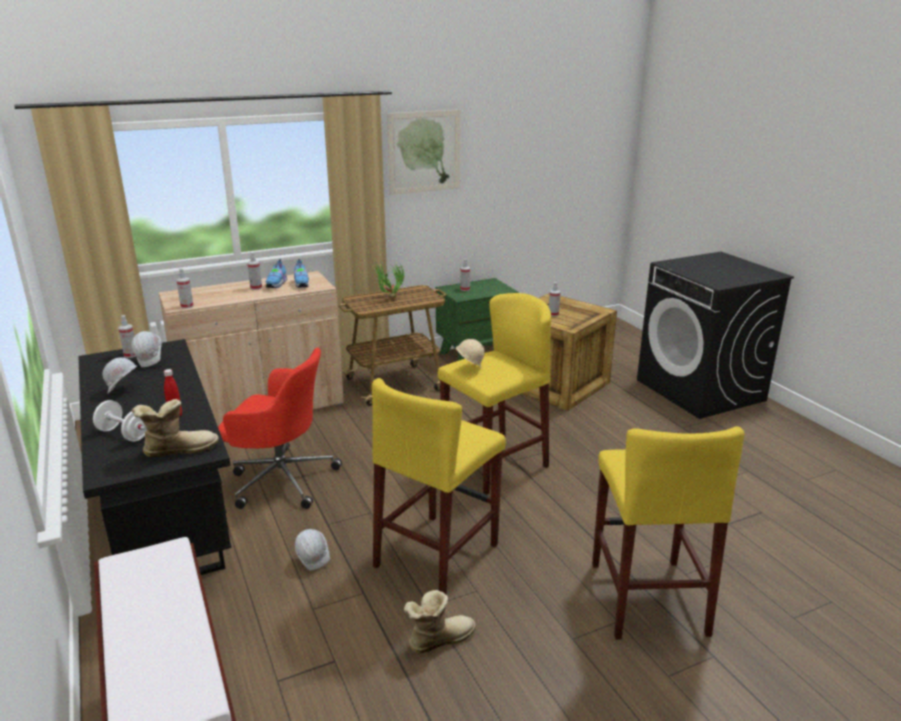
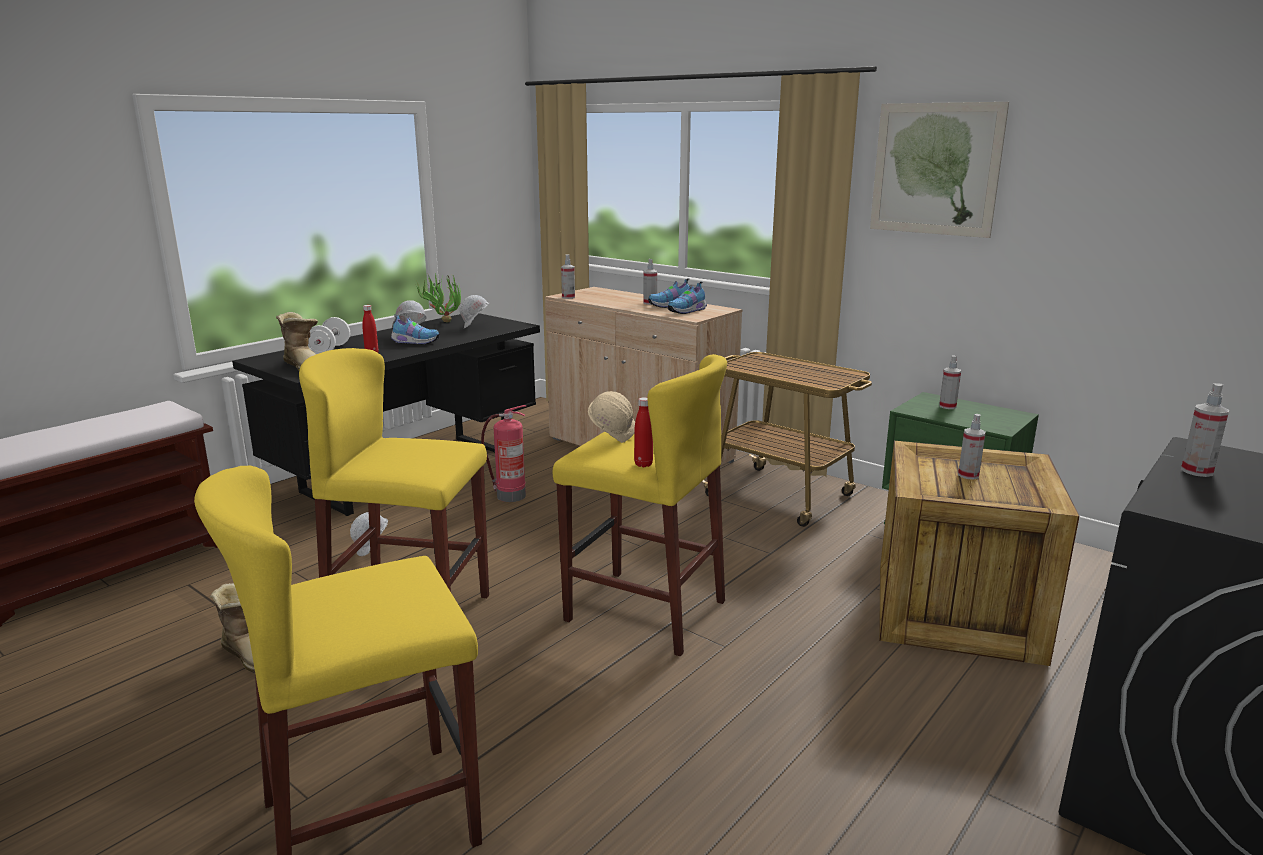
camera: 65 degrees right, 5 degrees down
spray bottle [118,315,136,358] -> spray bottle moved to [1181,383,1229,477]
red office chair [218,348,342,509] -> fire extinguisher [481,405,526,502]
potted plant [373,261,404,298] -> potted plant moved to [417,273,461,322]
none -> shoe [391,314,440,345]
none -> red bottle [634,397,653,467]

